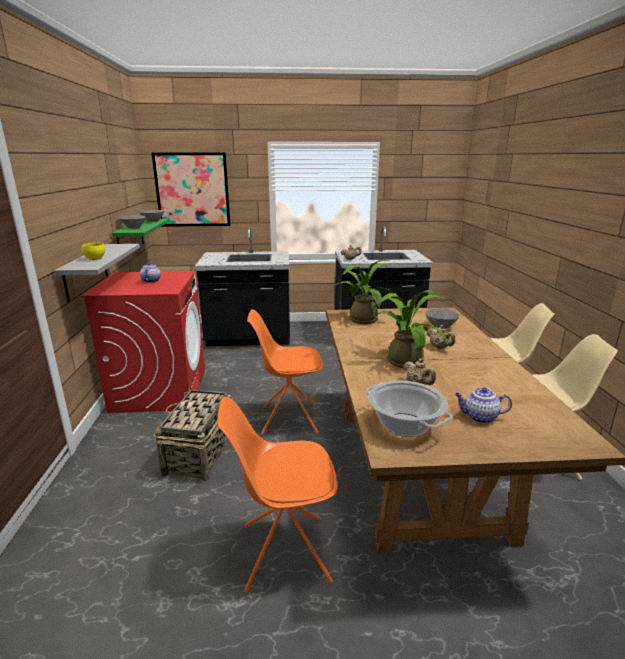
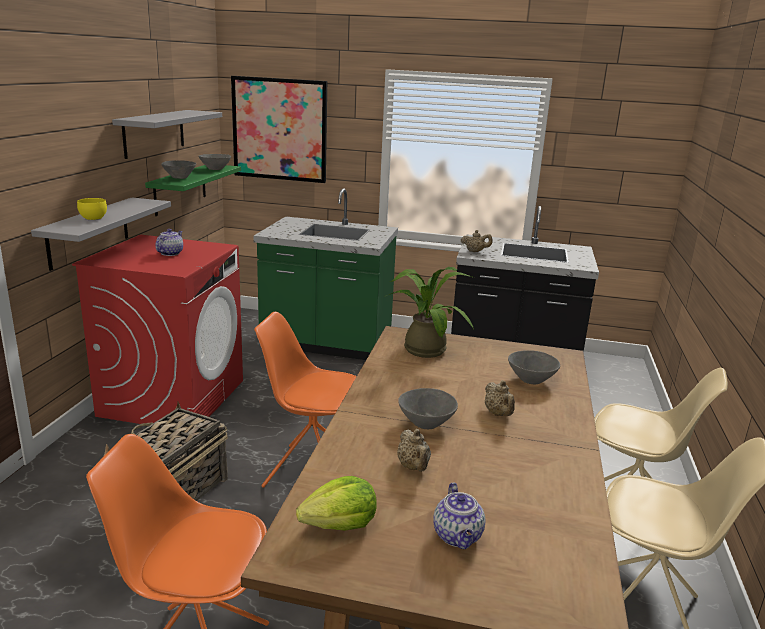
camera: 15 degrees right, 0 degrees up
black counter [195,227,290,346] -> green counter [253,188,398,360]
cooking pot [365,381,453,437] -> lettuce [296,476,377,531]
potted plant [370,290,449,368] -> grey bowl [398,388,458,429]
teapot [455,387,512,423] -> teapot turned 120 degrees counterclockwise [433,483,486,549]
none -> grey shelf [112,110,222,159]

